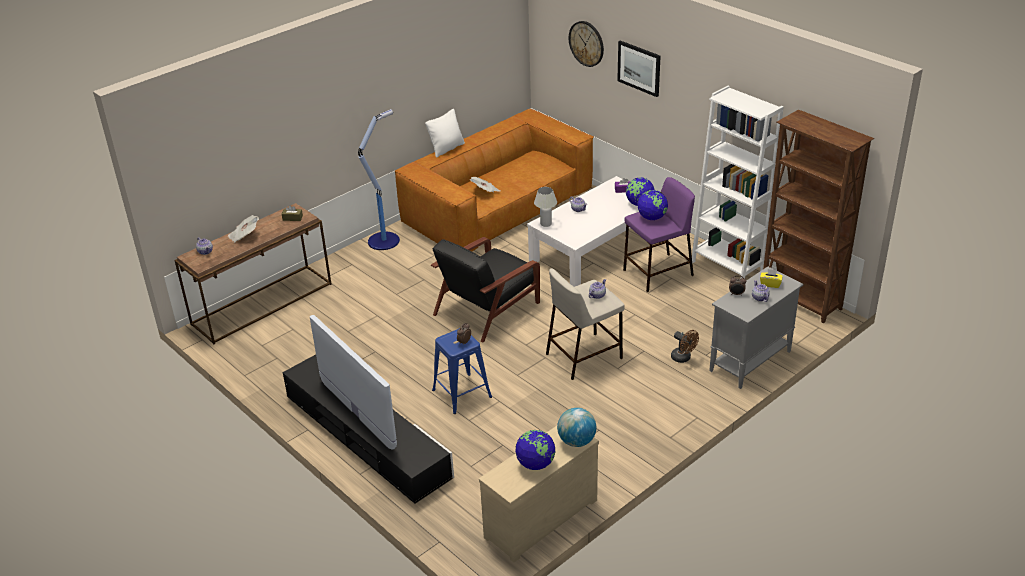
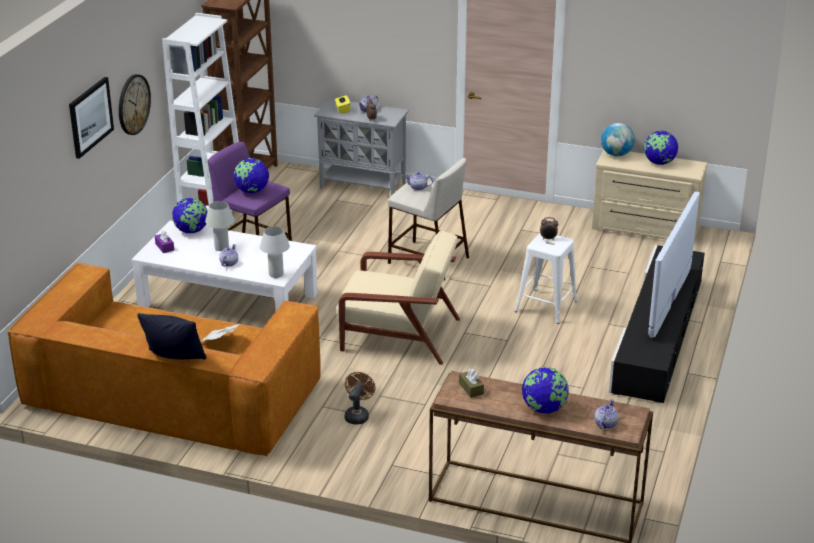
camera: 120 degrees left, 5 degrees down
newspaper [228,215,259,243] -> globe [522,367,569,413]
floor lamp [358,109,400,250] -> none
white pillow [425,109,465,158] -> black pillow [137,313,207,359]
black armchair [431,237,540,343] -> beige armchair [336,230,460,365]
blue stool [432,328,492,414] -> white stool [514,233,578,324]
wall clock [569,21,604,67] -> wall clock moved to [119,74,151,135]
brown fan [671,330,699,363] -> brown fan moved to [345,372,375,425]
none -> white table lamp [205,201,234,251]

